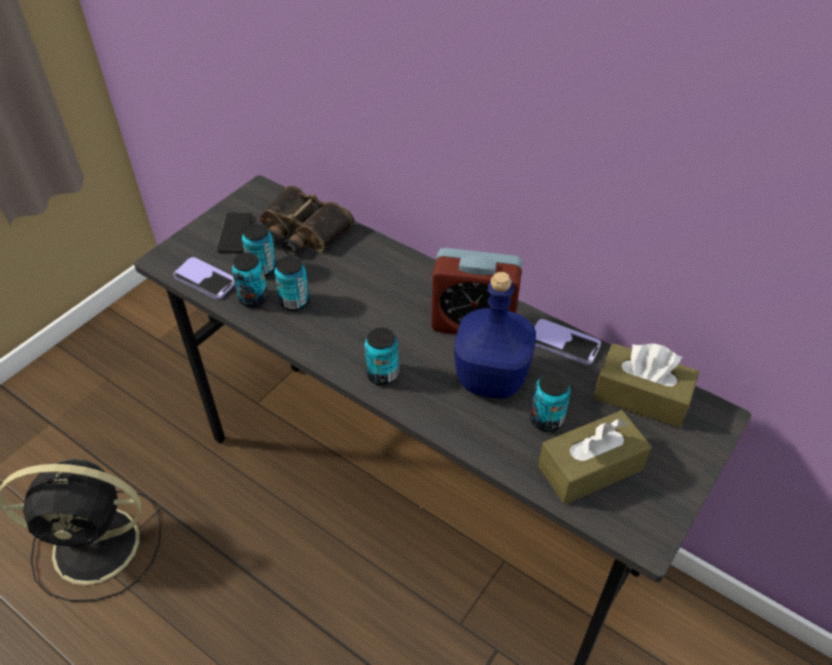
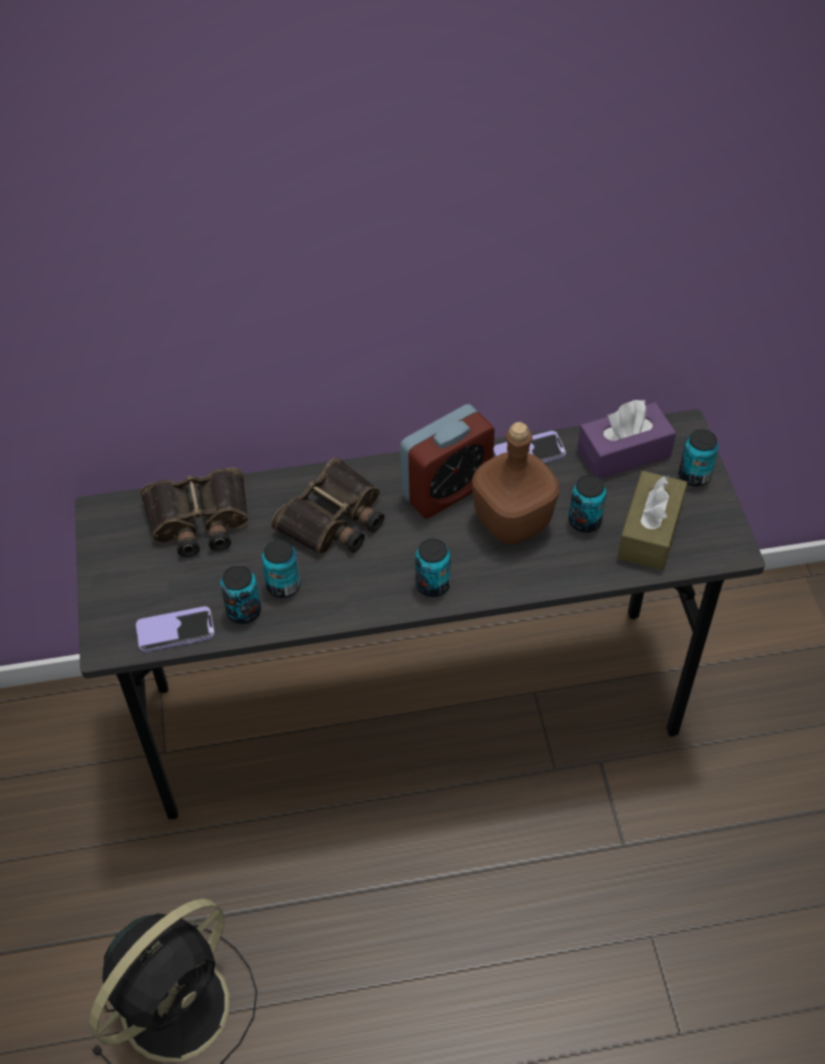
camera: 45 degrees left, 5 degrees up
phone [216,213,252,253] -> none
can [242,223,277,277] -> can moved to [679,429,719,486]
blue bottle [454,272,536,398] -> brown bottle [472,422,559,545]
brown tissue box [593,343,699,428] -> purple tissue box [577,400,676,479]
none -> binoculars [271,458,385,555]

